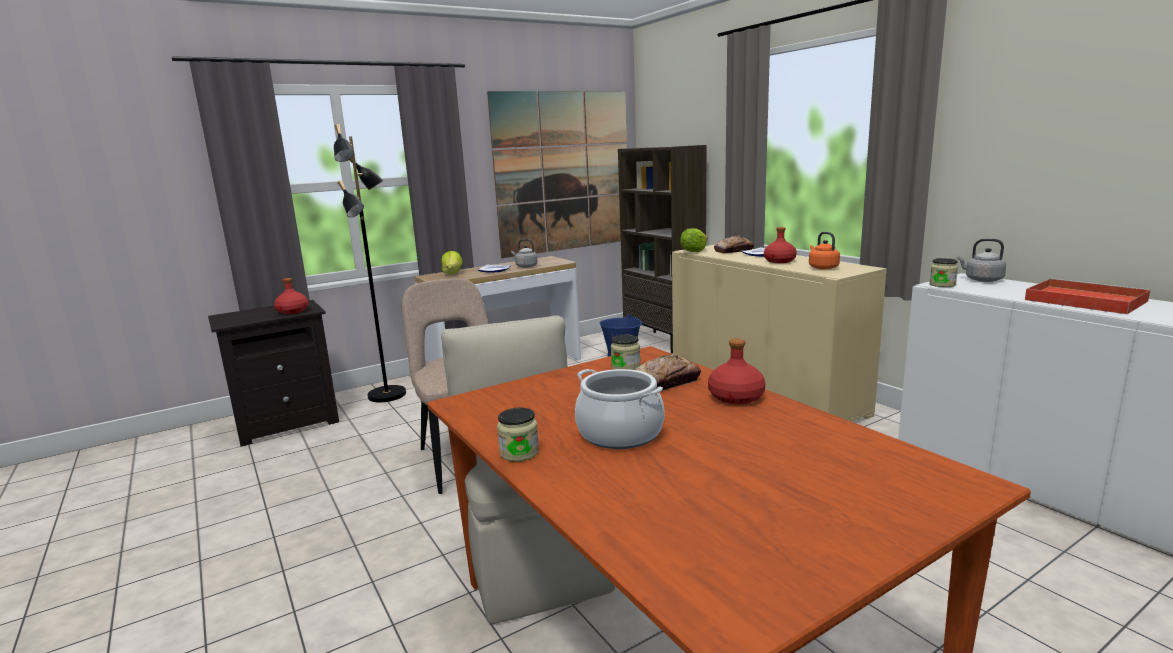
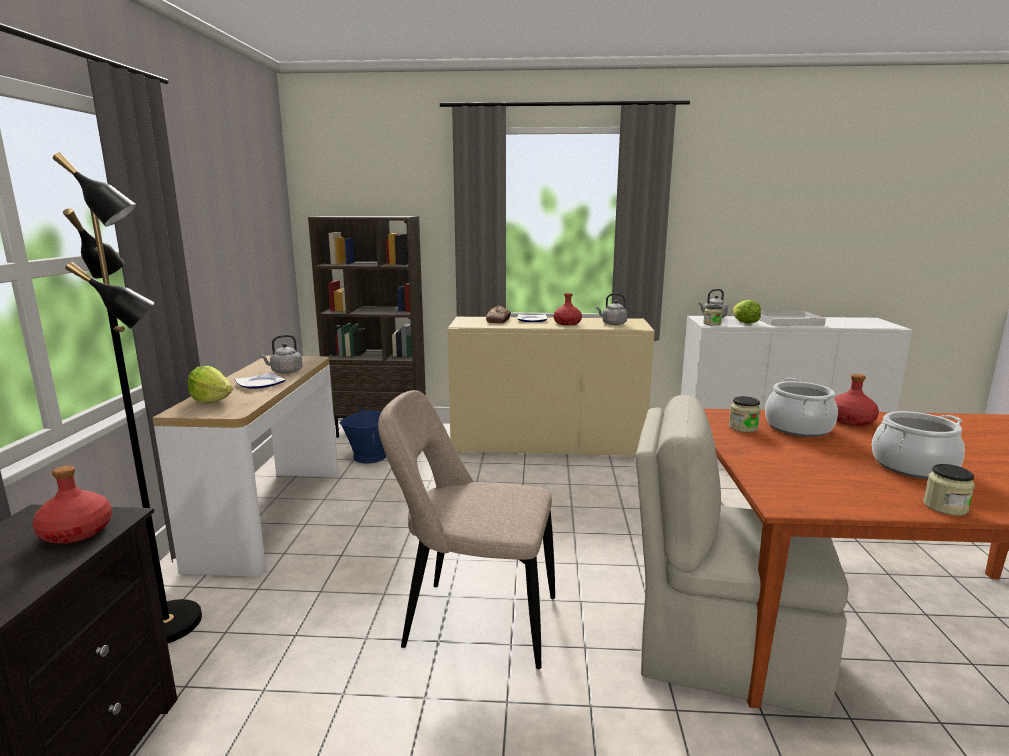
camera: 55 degrees left, 0 degrees up
picture [487,91,627,258] -> none
bread [635,355,701,391] -> cooking pot [765,378,838,437]
lettuce [680,228,708,252] -> lettuce moved to [733,300,761,324]
orange kettle [809,232,840,270] -> grey kettle [596,293,628,325]
red tray [1025,278,1151,314] -> white tray [759,311,826,326]

